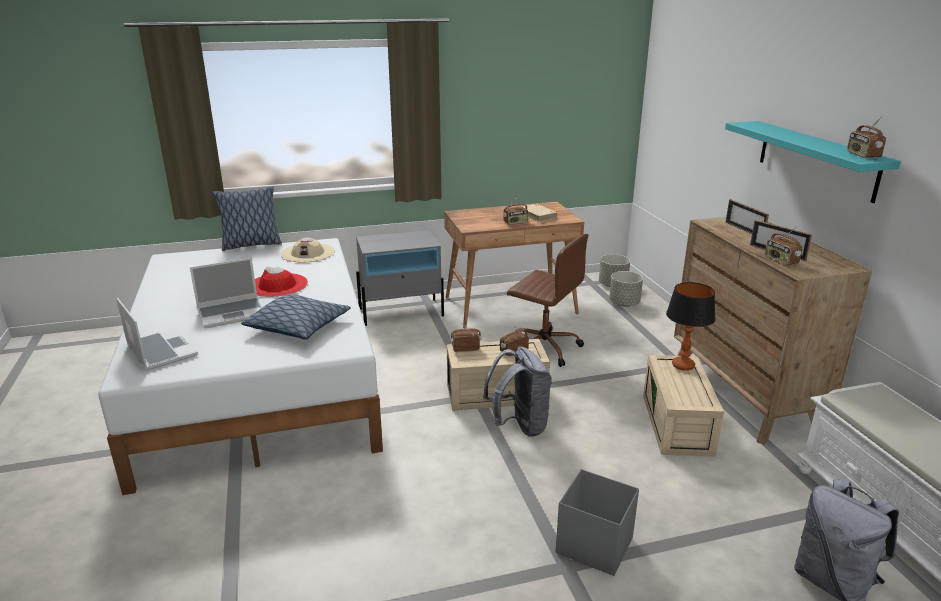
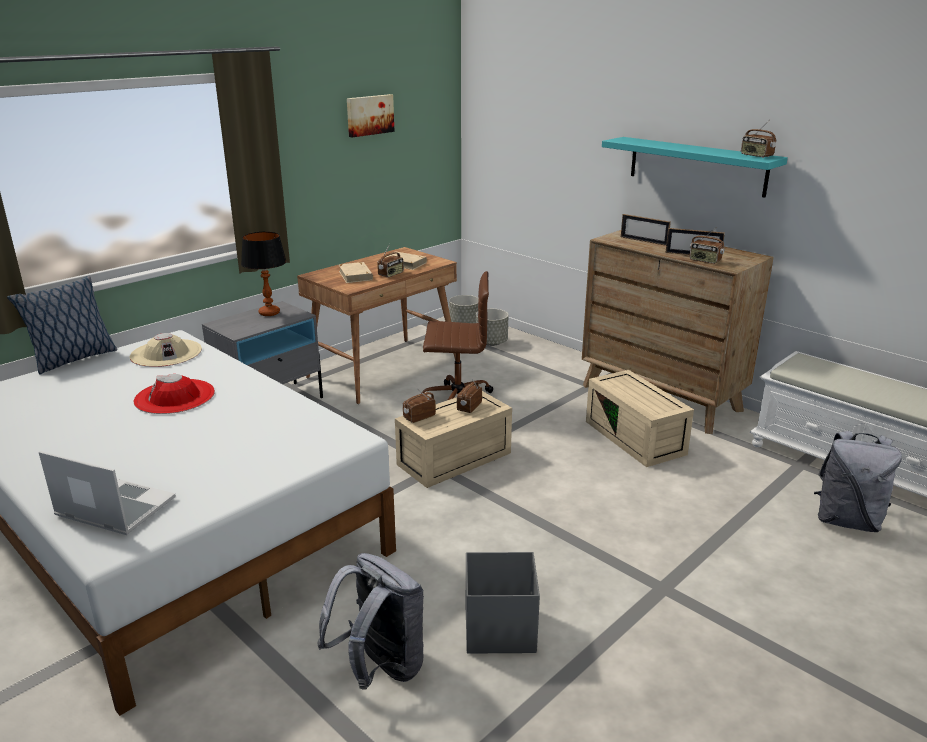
camera: 30 degrees left, 0 degrees up
laptop [190,258,262,328] -> none
pillow [241,294,351,340] -> none
grey backpack [483,346,552,437] -> grey backpack moved to [317,553,424,690]
grey storage box [556,469,639,576] -> grey storage box moved to [465,552,540,654]
table lamp [666,282,716,371] -> table lamp moved to [241,231,287,316]
none -> beige book [338,262,373,283]
none -> picture [347,94,395,137]

